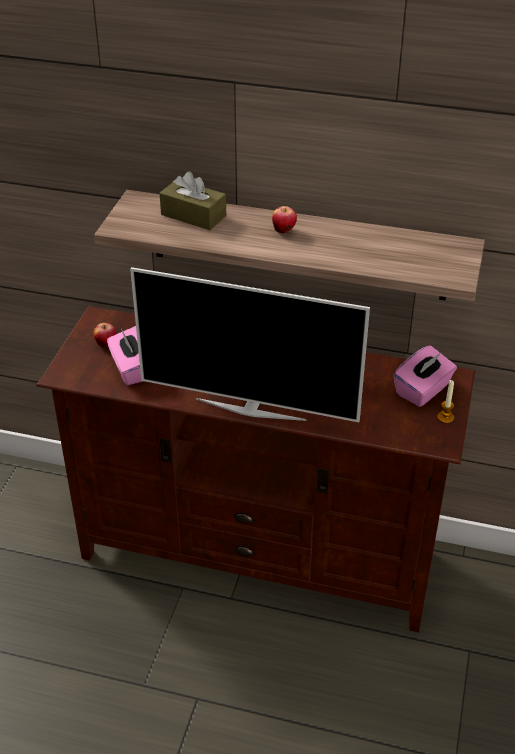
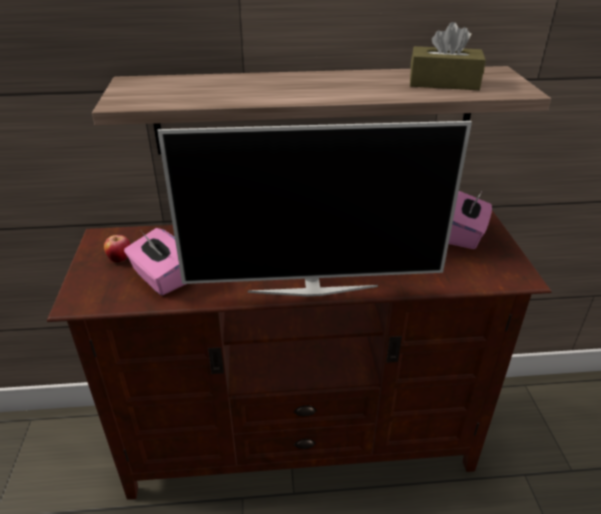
camera: 20 degrees left, 5 degrees down
brown tissue box [159,172,226,230] -> brown tissue box moved to [410,22,486,90]
apple [272,206,297,234] -> none
candle [437,380,454,423] -> none

